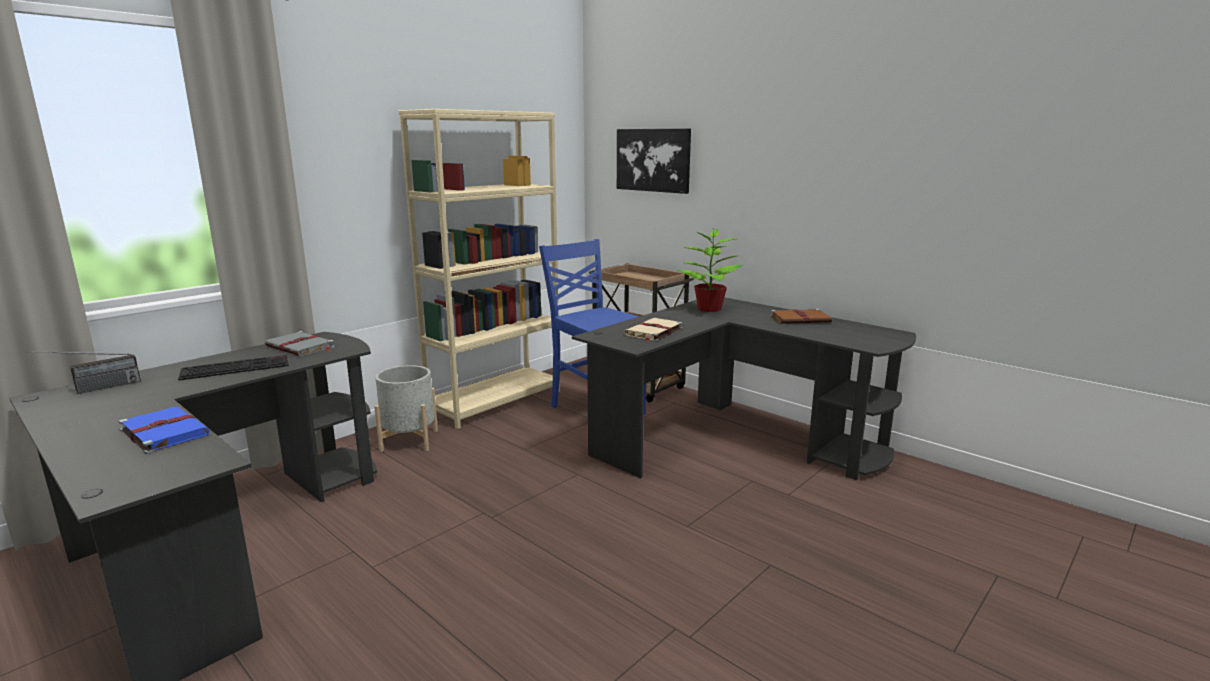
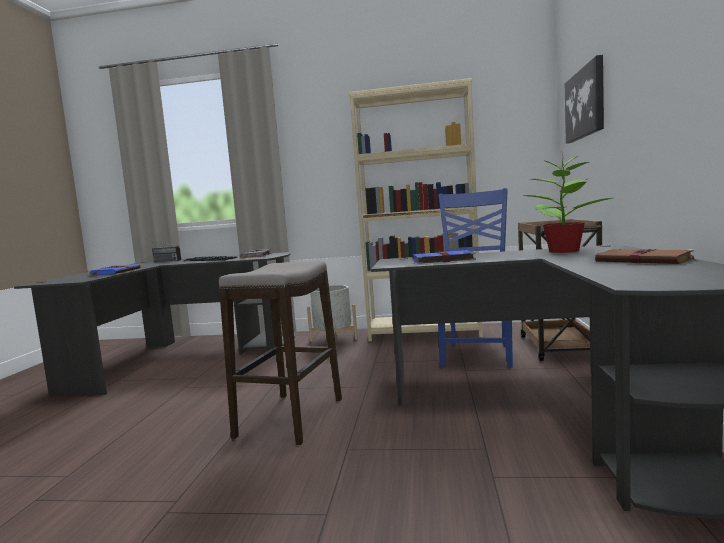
camera: 55 degrees right, 10 degrees down
beige book [624,318,682,342] -> blue book [411,250,476,264]
none -> stool [219,261,342,445]

